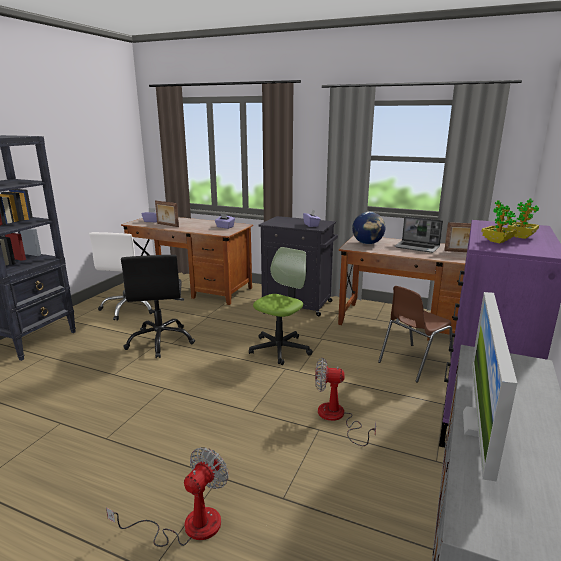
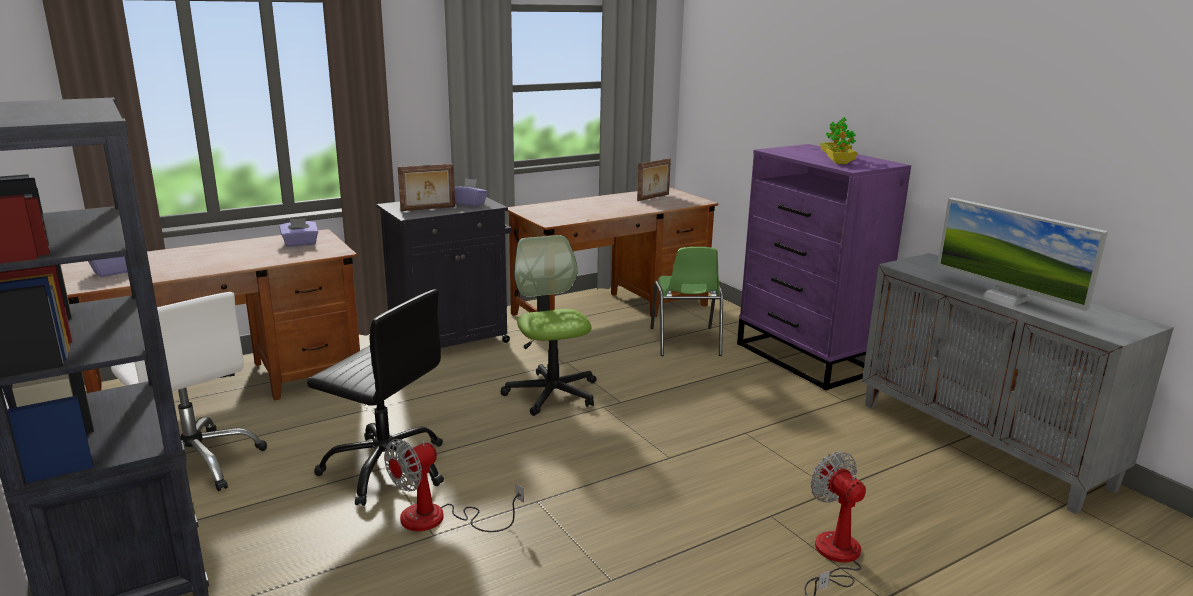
camera: 55 degrees left, 0 degrees up
picture frame [155,200,179,227] -> picture frame moved to [398,164,455,211]
fan [315,358,376,446] -> fan moved to [384,439,524,532]
globe [352,212,385,244] -> none
brown chair [378,286,453,383] -> green chair [650,247,723,356]
laptop [395,216,443,253] -> none

